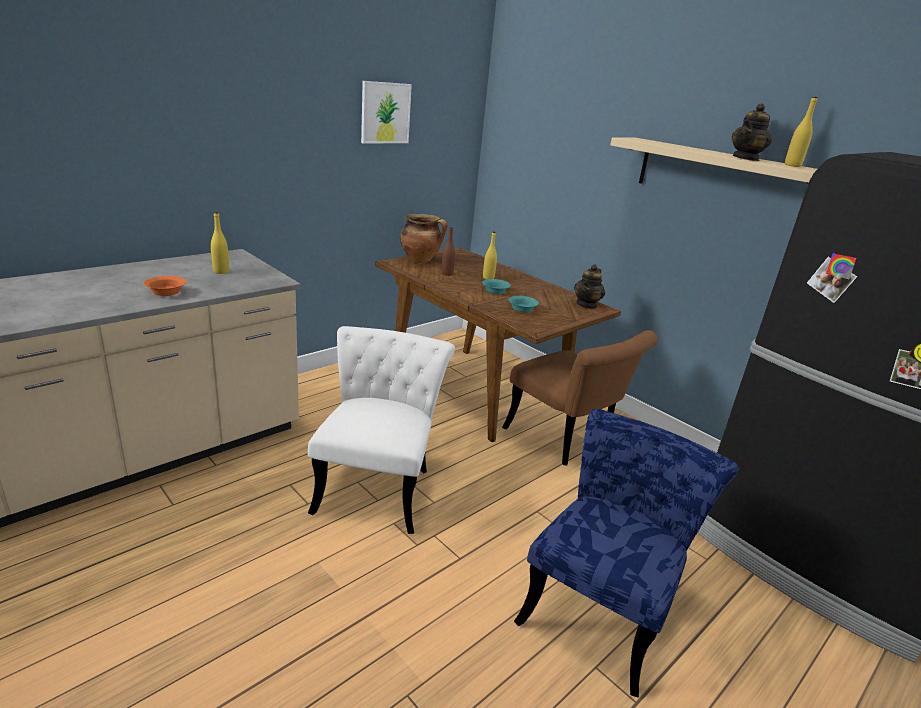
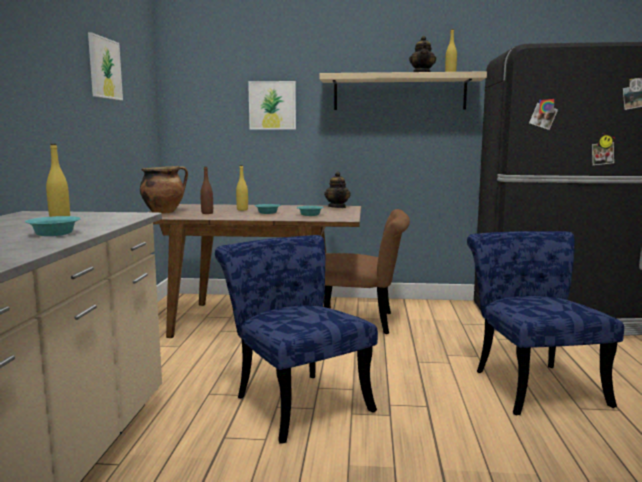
camera: 40 degrees left, 15 degrees down
orange bowl [144,276,186,296] -> turquoise bowl [25,216,81,236]
white chair [308,326,455,534] -> blue chair [215,235,378,444]
none -> picture [248,81,296,129]

